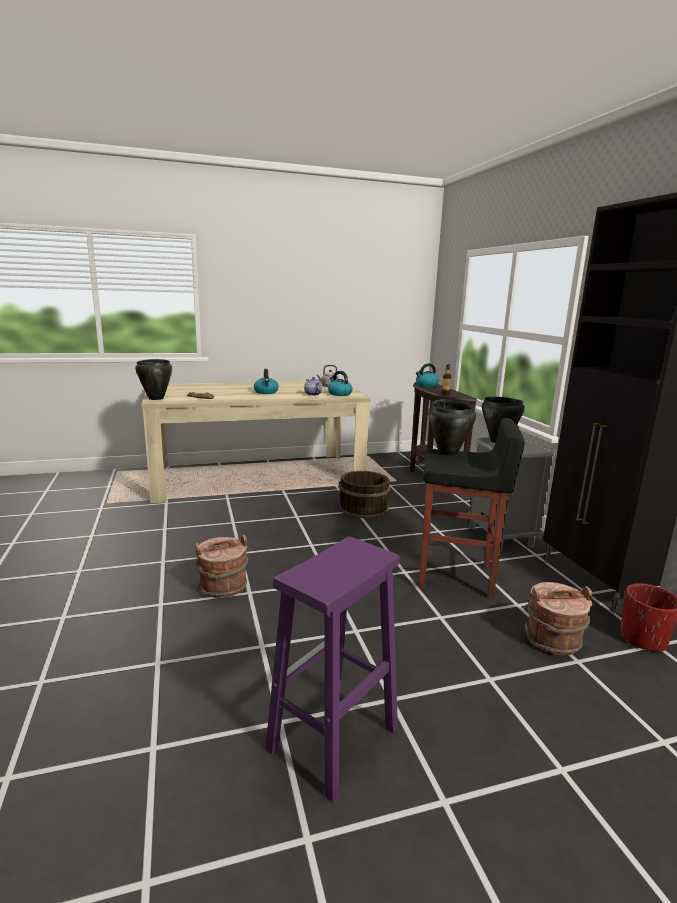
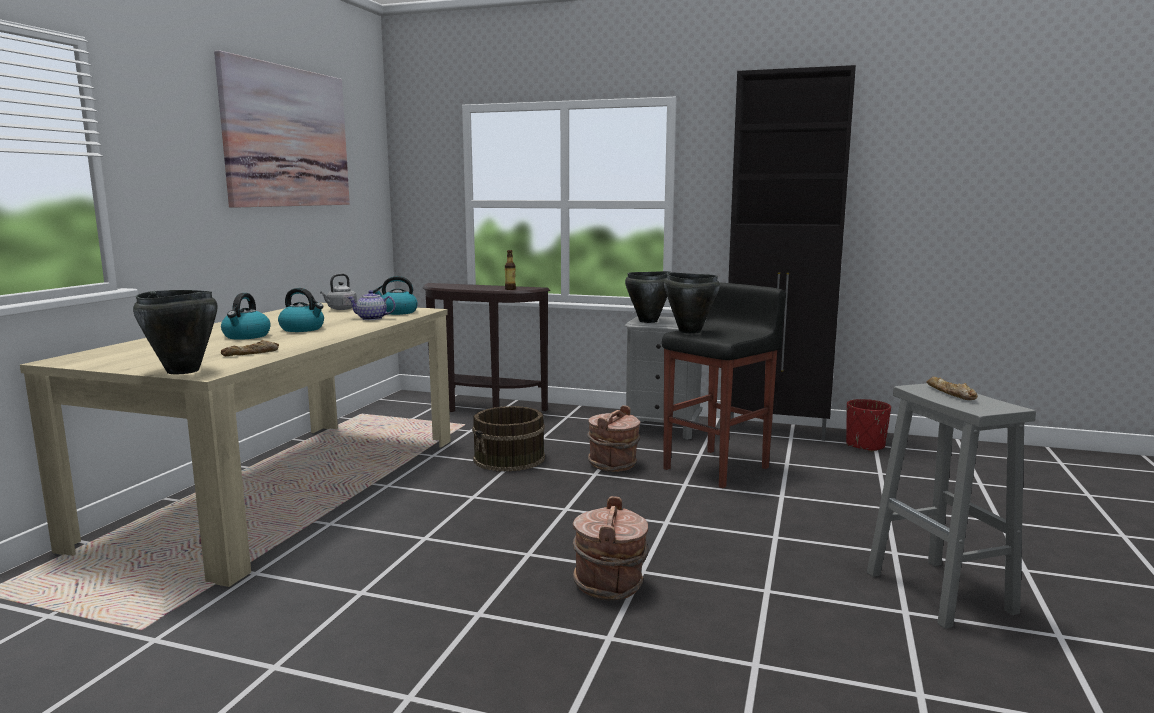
camera: 55 degrees left, 5 degrees down
purple stool [265,536,400,802] -> grey stool [867,383,1036,629]
kettle [416,363,439,387] -> kettle moved to [221,293,271,340]
brown bucket [525,582,592,655] -> brown bucket moved to [587,405,640,472]
none -> picture [214,51,350,208]
none -> bread [927,377,978,400]

